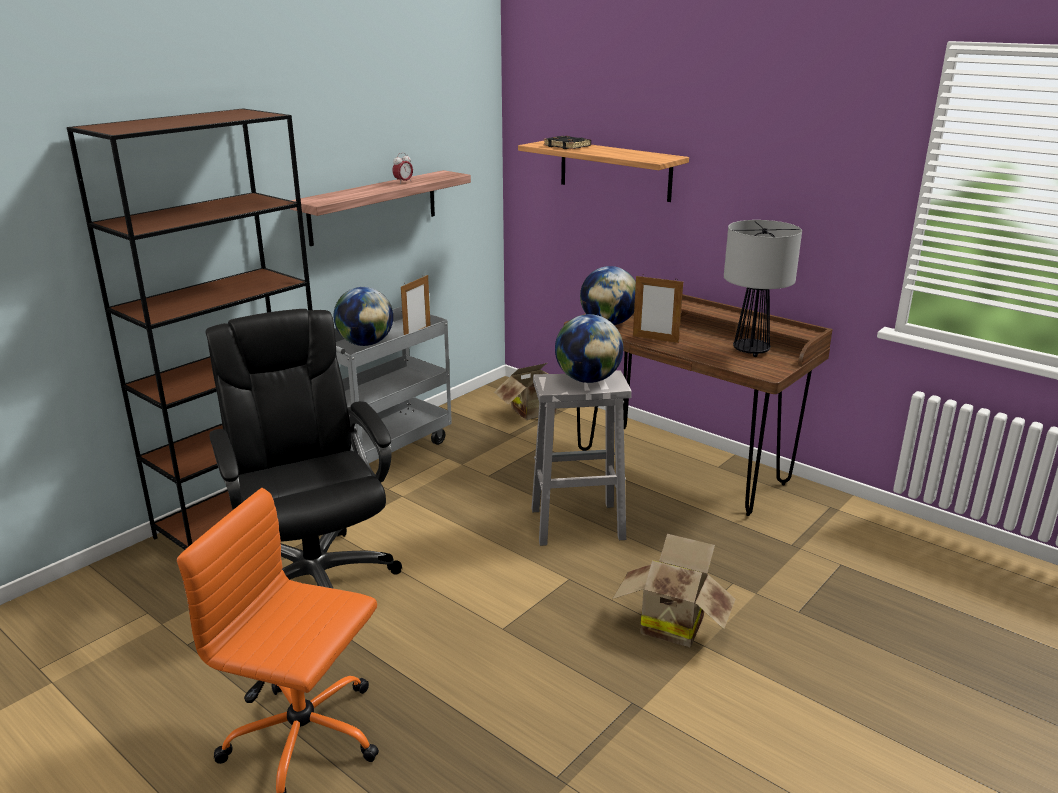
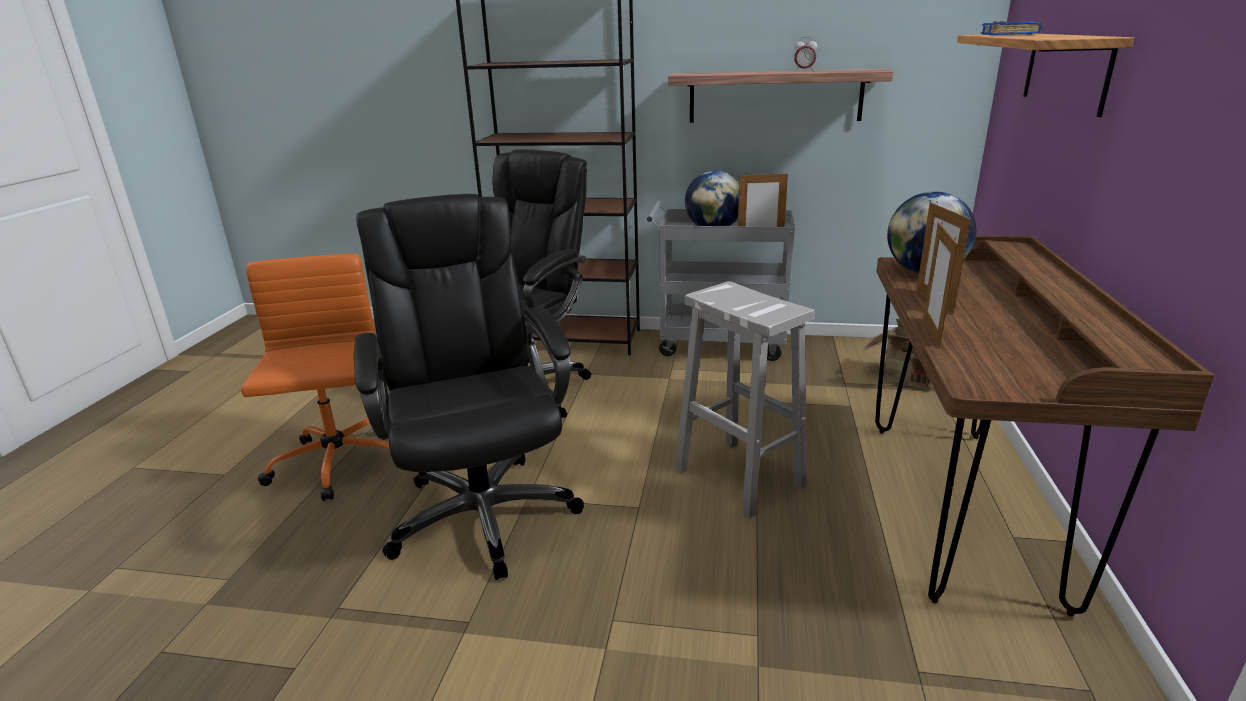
camera: 60 degrees right, 0 degrees up
black book [543,136,591,149] -> blue book [981,21,1042,35]
globe [555,314,623,383] -> none
cardboard box [613,534,736,647] -> none
table lamp [724,220,802,357] -> none
none -> black office chair [354,194,584,580]
none -> picture frame [923,222,958,347]

